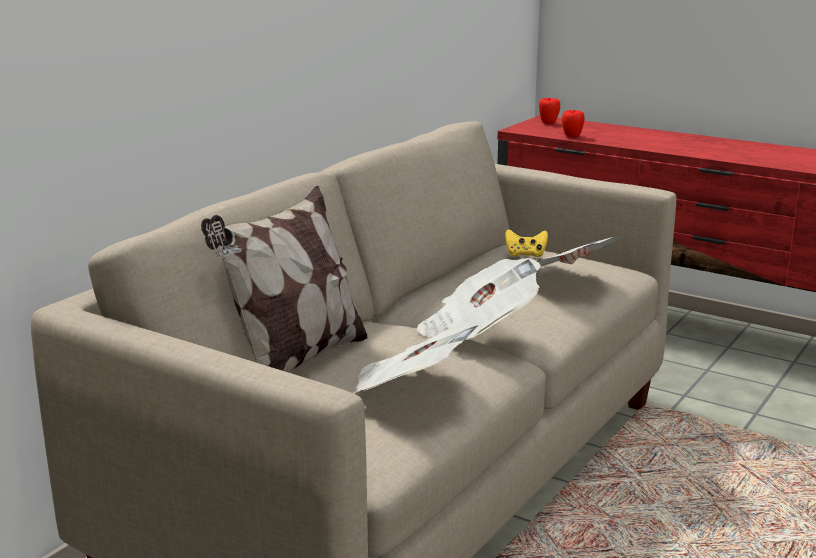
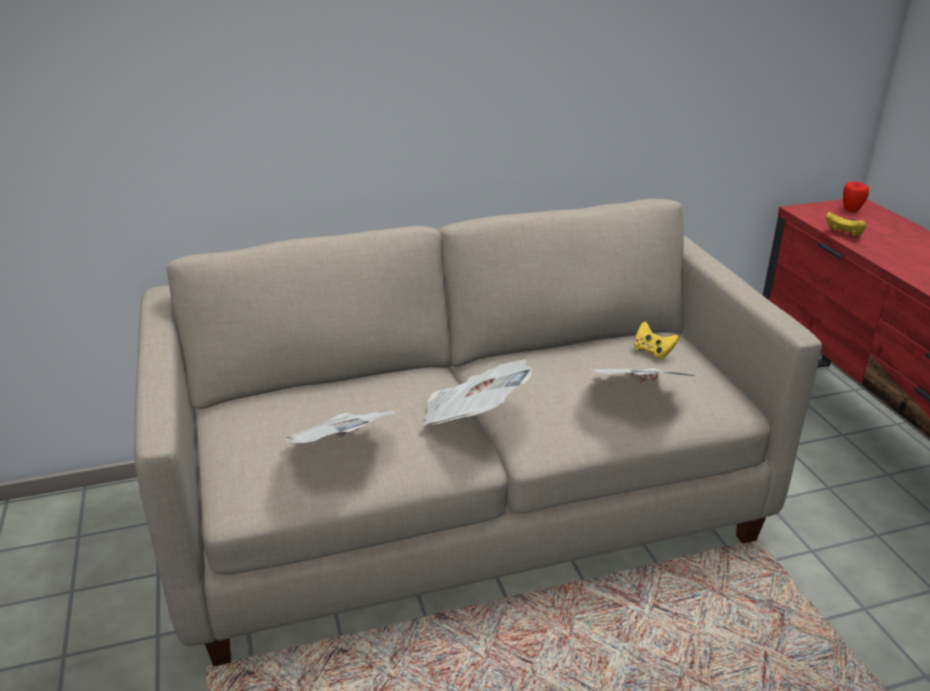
camera: 40 degrees right, 10 degrees up
pillow [201,186,368,373] -> none
apple [562,110,585,137] -> yellow game controller [825,212,866,237]

